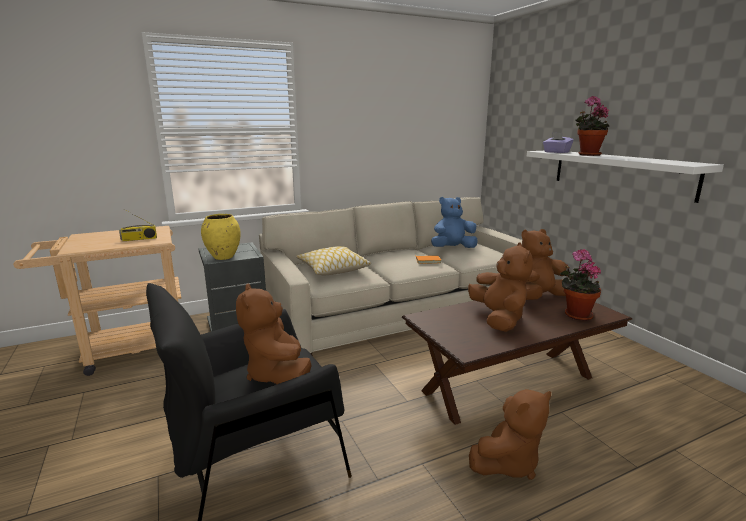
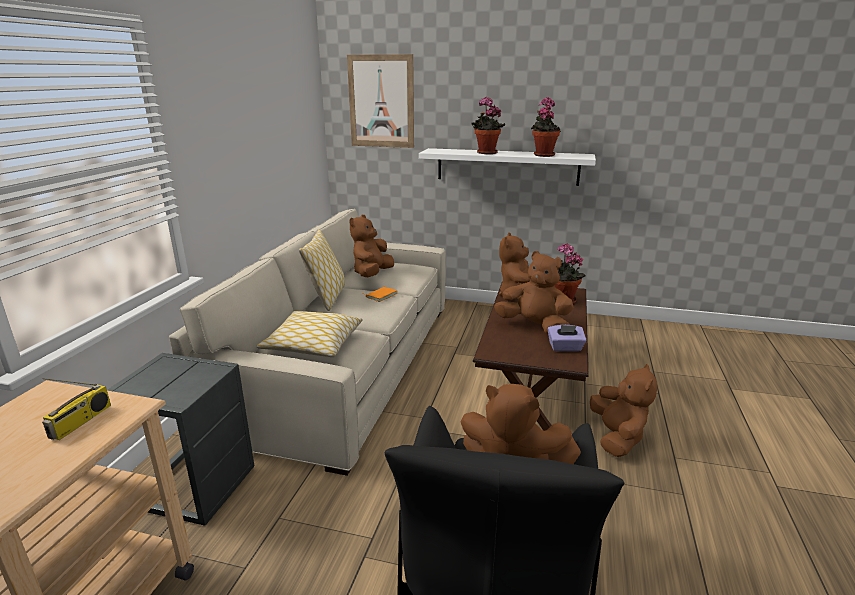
camera: 50 degrees left, 5 degrees up
yellow vase [201,214,241,260] -> none
blue plush toy [431,197,478,248] -> brown plush toy [350,215,394,277]
purple tissue box [543,132,574,153] -> purple tissue box moved to [548,325,587,351]
none -> pillow [299,229,345,311]
none -> picture [347,54,414,148]
none -> potted plant [531,97,561,157]

